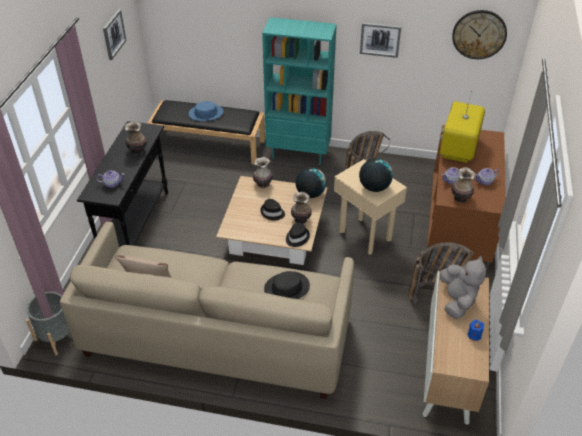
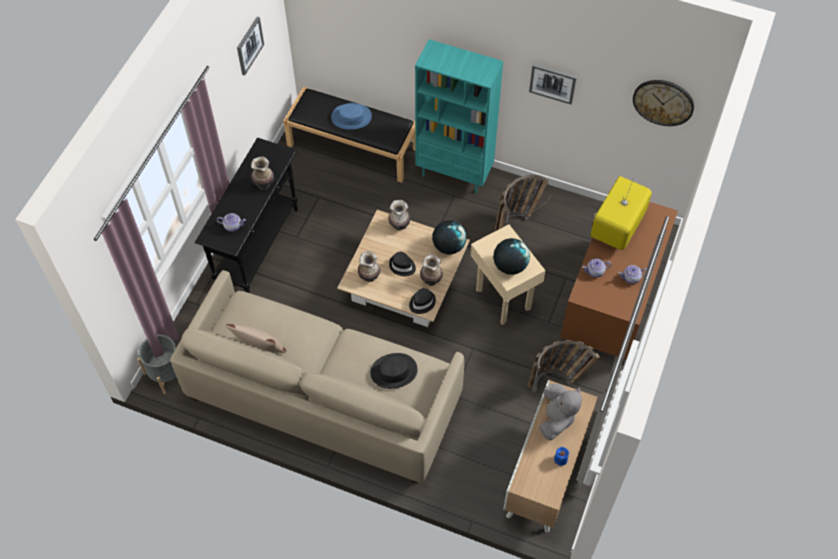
camera: 10 degrees right, 15 degrees up
vase [451,167,475,202] -> vase moved to [358,251,380,282]

